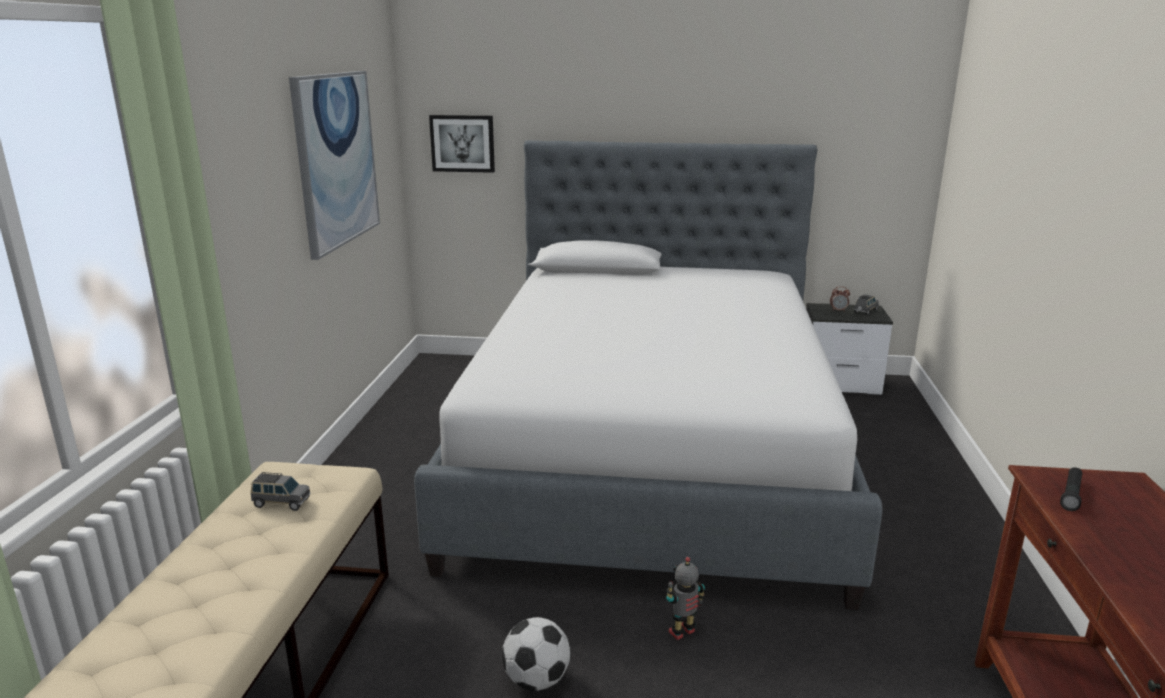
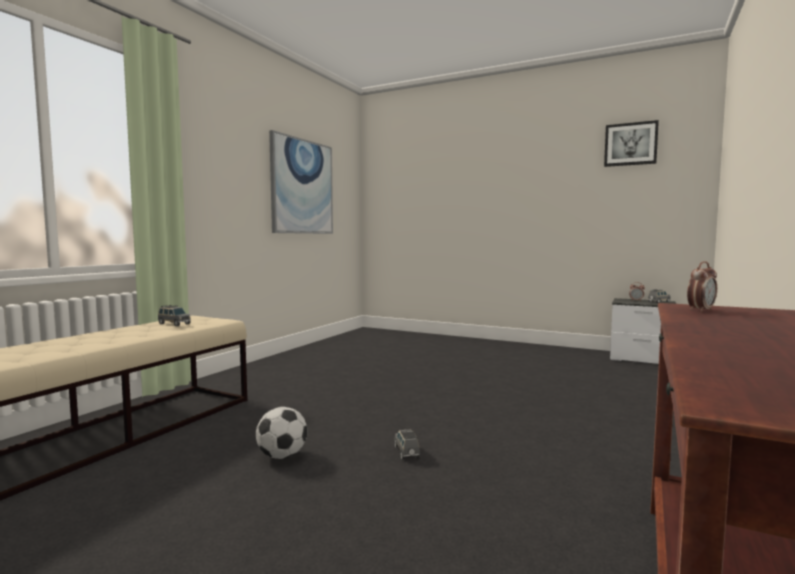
camera: 20 degrees right, 15 degrees down
bed [414,140,883,610] -> none
picture [429,115,495,173] -> picture moved to [604,120,659,167]
toy robot [666,557,705,640] -> grey toy car [394,429,420,459]
black flashlight [1060,467,1082,511] -> alarm clock [687,261,717,312]

